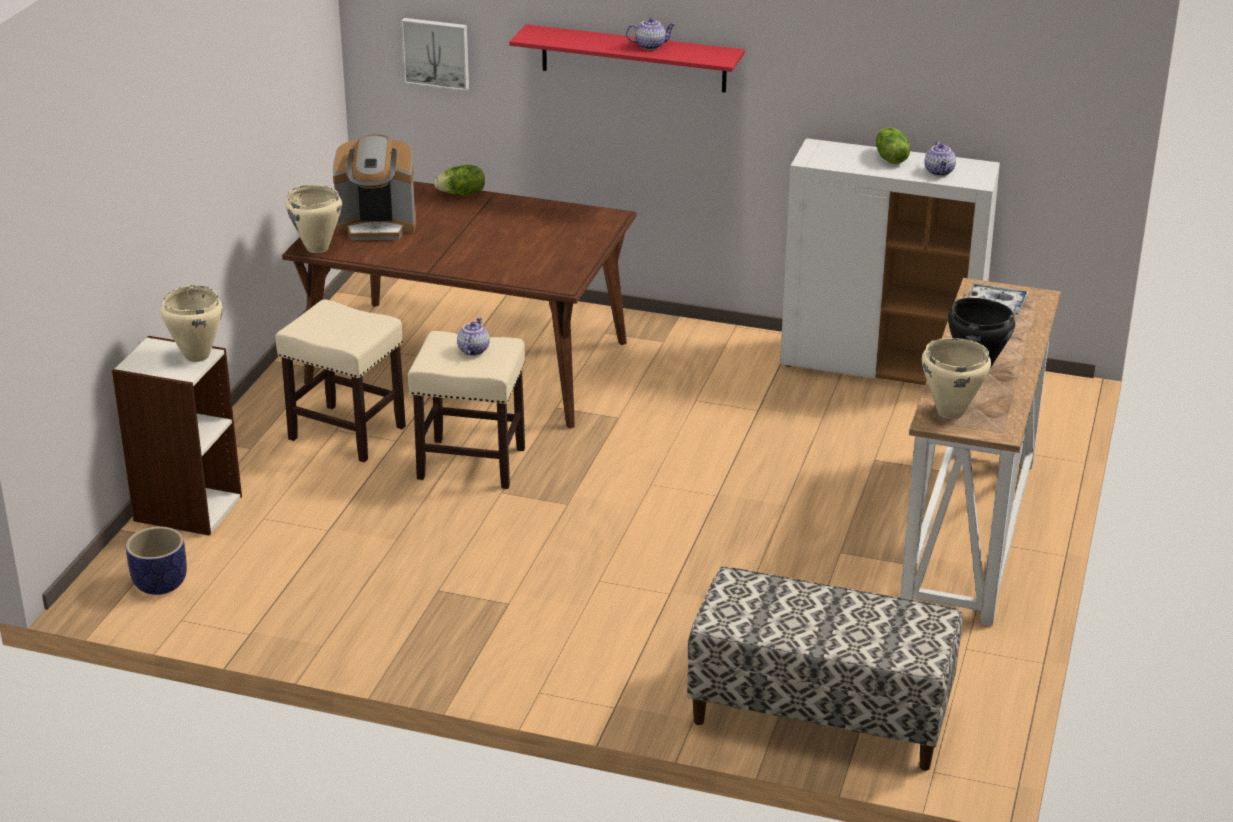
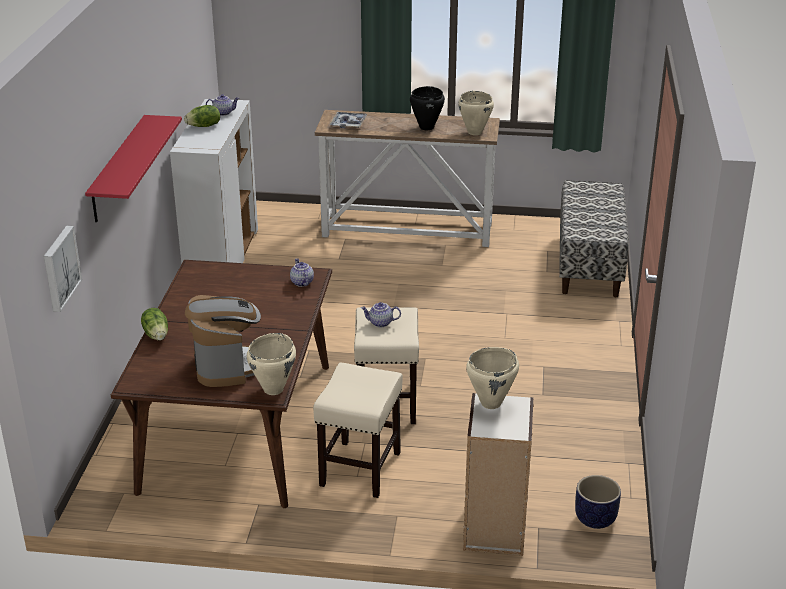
camera: 100 degrees left, 0 degrees up
teapot [626,18,676,50] -> teapot moved to [290,259,314,287]

